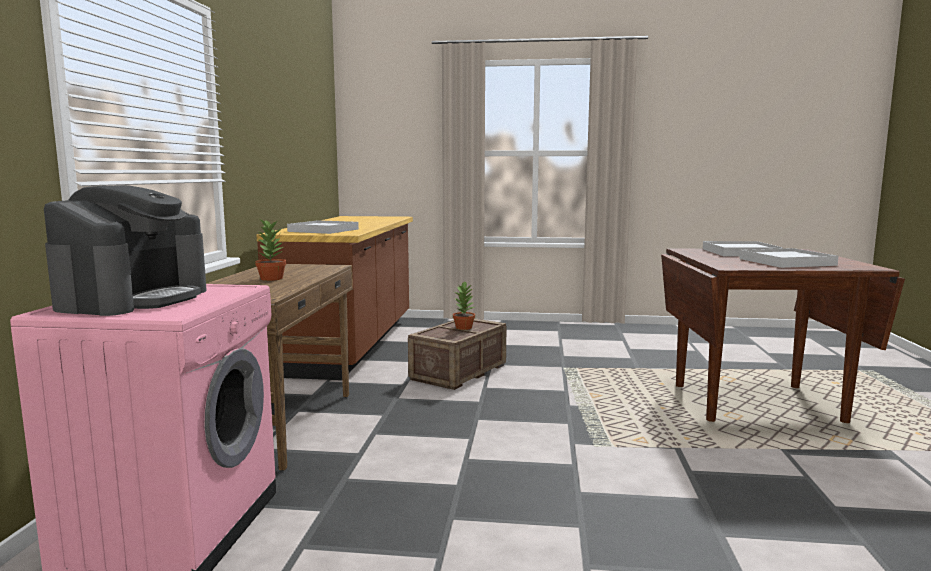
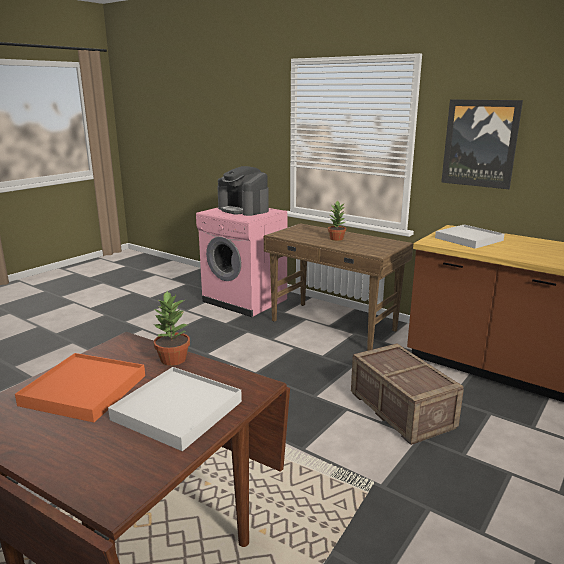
camera: 120 degrees right, 10 degrees up
potted plant [453,281,475,330] -> potted plant moved to [153,291,190,366]
white tray [739,248,839,268] -> orange tray [15,353,145,422]
none -> picture [441,99,523,189]

